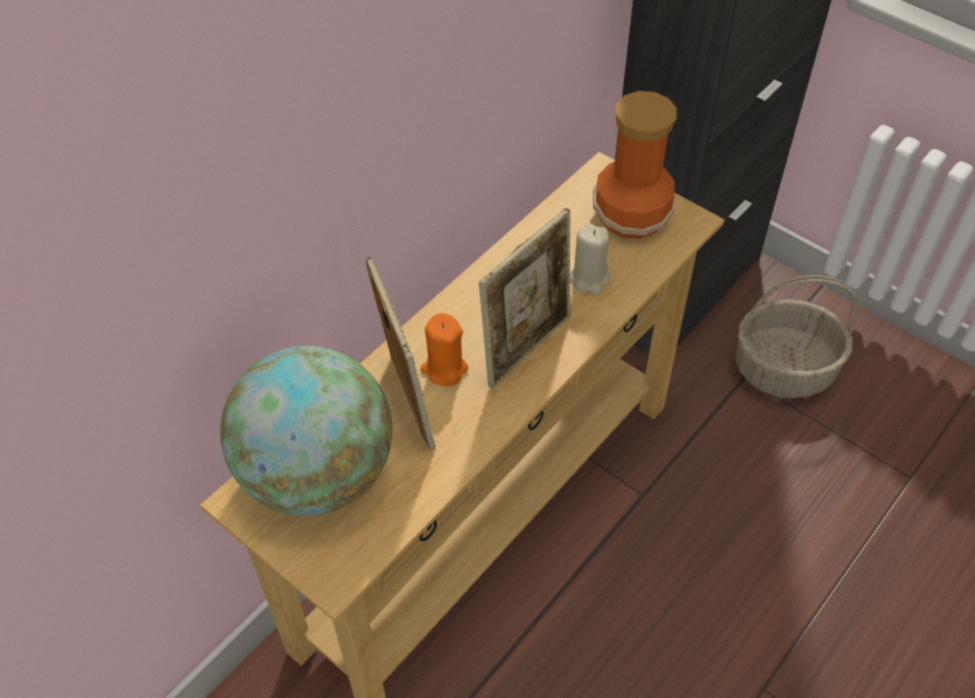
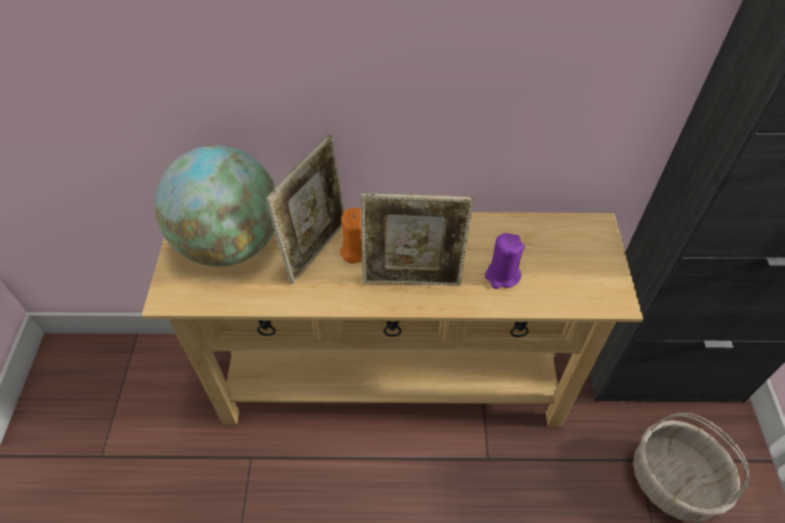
camera: 50 degrees right, 0 degrees up
beige candle [570,224,610,295] -> purple candle [485,233,525,289]
vase [593,91,676,239] -> none

